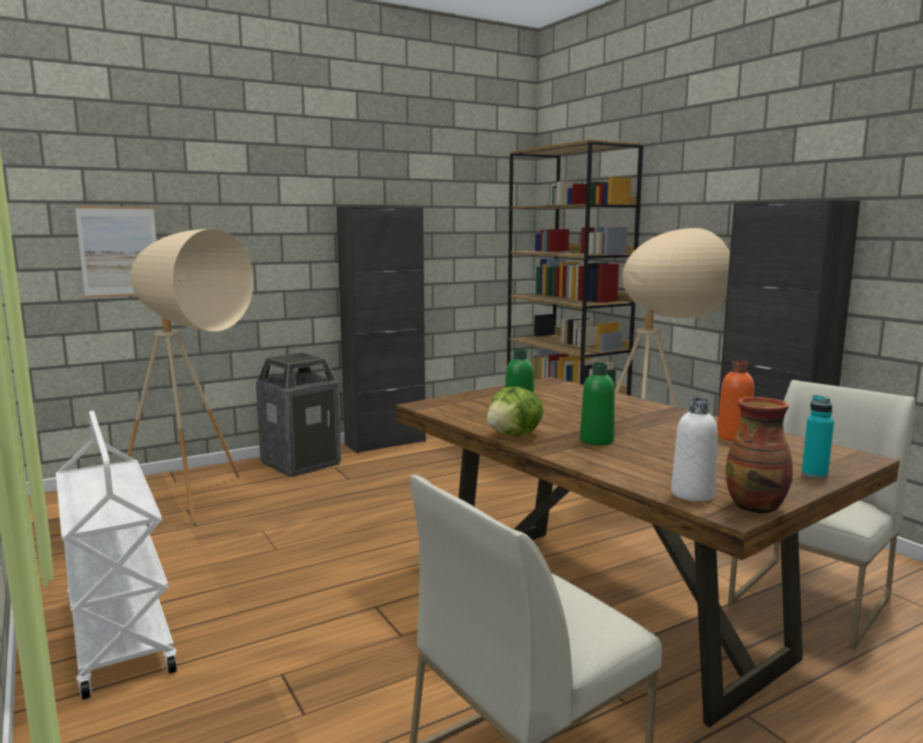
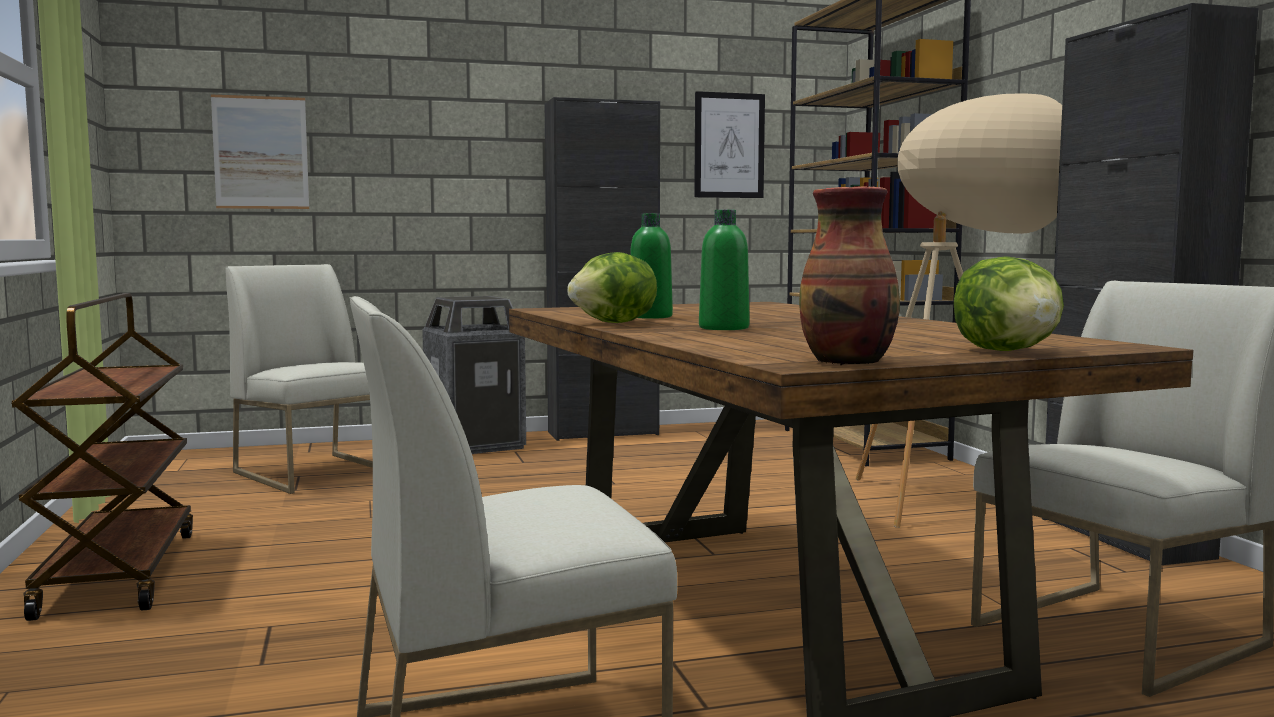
camera: 15 degrees right, 5 degrees down
white cart [56,411,177,700] -> brown cart [11,293,193,621]
beige floor lamp [125,229,254,524] -> white chair [226,264,373,494]
white bottle [671,398,718,502] -> none
orange bottle [717,360,754,441] -> none
turquoise bottle [802,395,834,479] -> lettuce [953,256,1064,351]
none -> picture [694,91,765,198]

